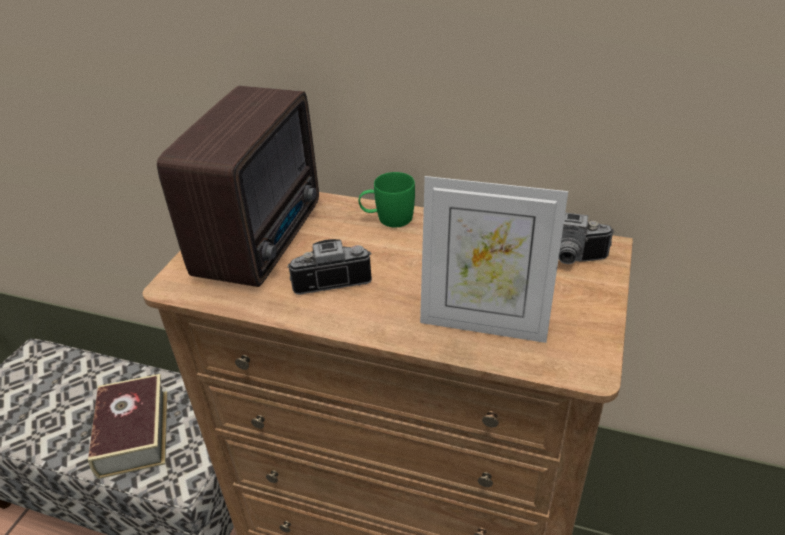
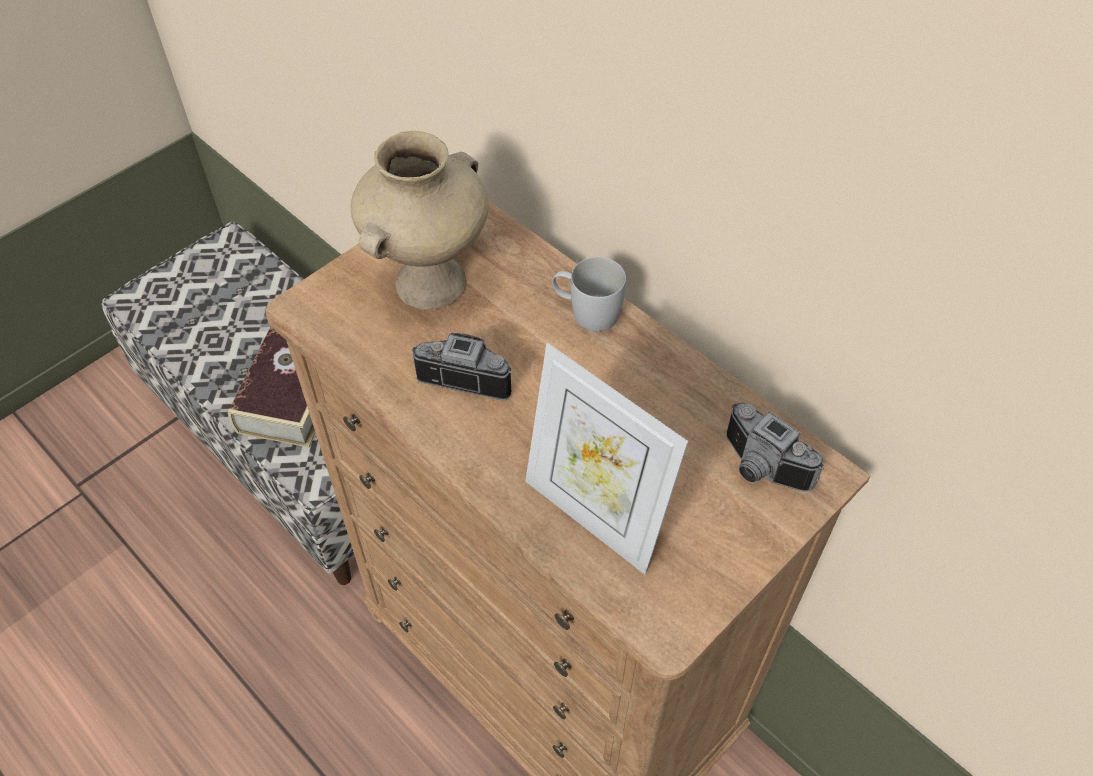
camera: 25 degrees right, 15 degrees up
radio [157,86,319,287] -> beige vase [351,131,489,310]
green mug [359,172,415,228] -> white mug [552,257,626,331]

